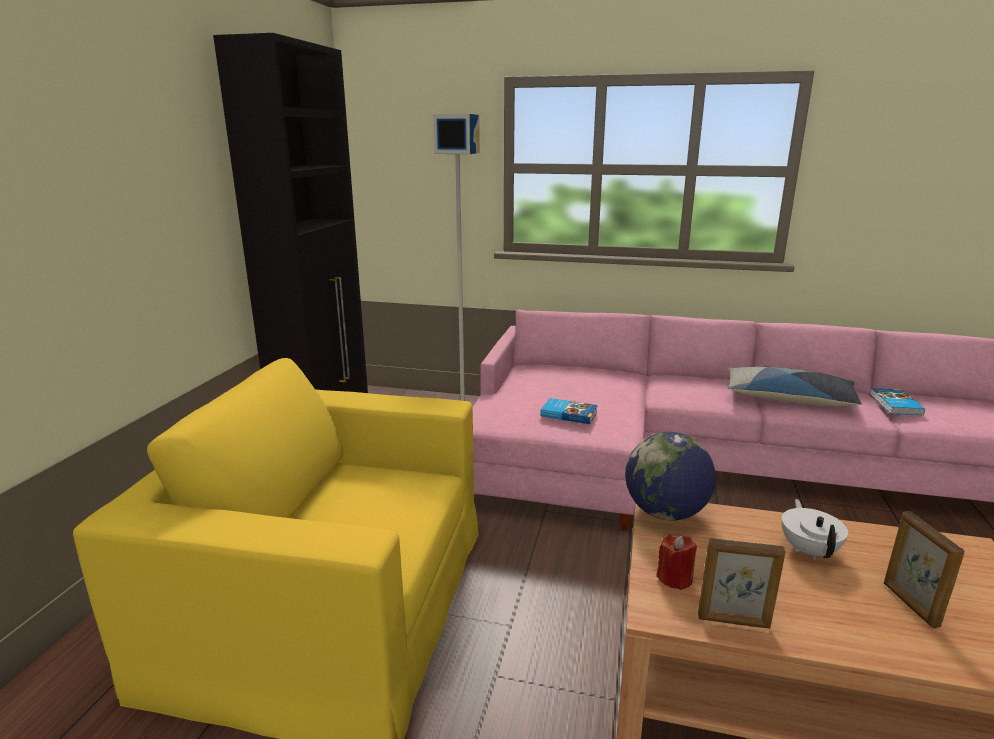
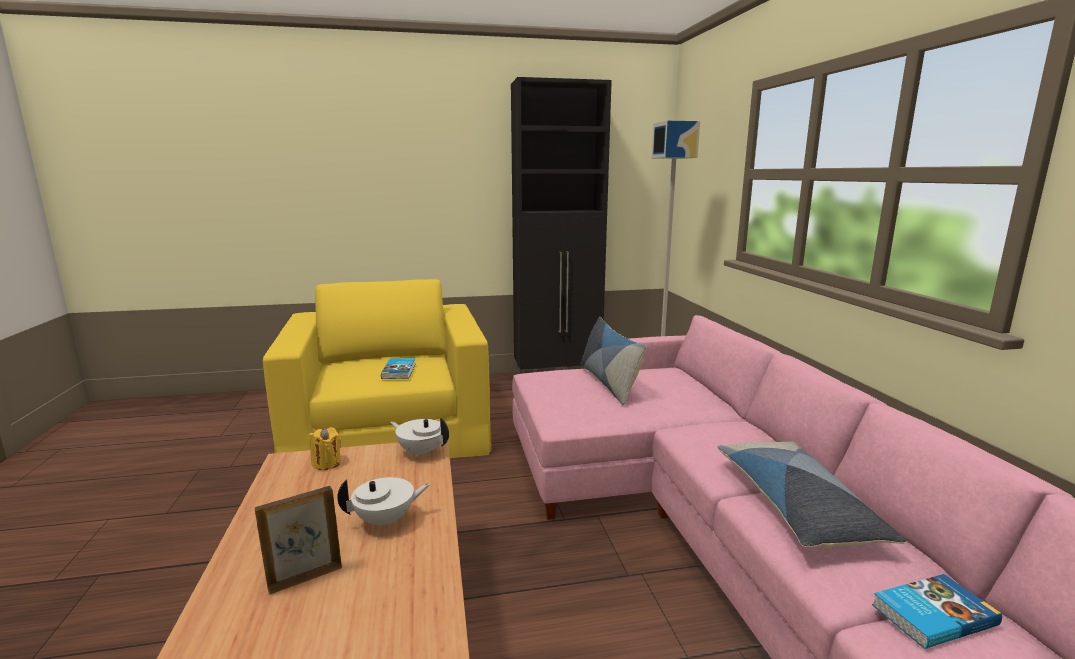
camera: 65 degrees right, 5 degrees down
book [540,398,598,424] -> book moved to [381,358,416,379]
globe [625,432,716,521] -> white teapot [390,417,449,457]
red candle [656,535,697,590] -> yellow candle [309,427,341,470]
picture frame [698,538,785,629] -> none
none -> pillow [580,316,647,405]

